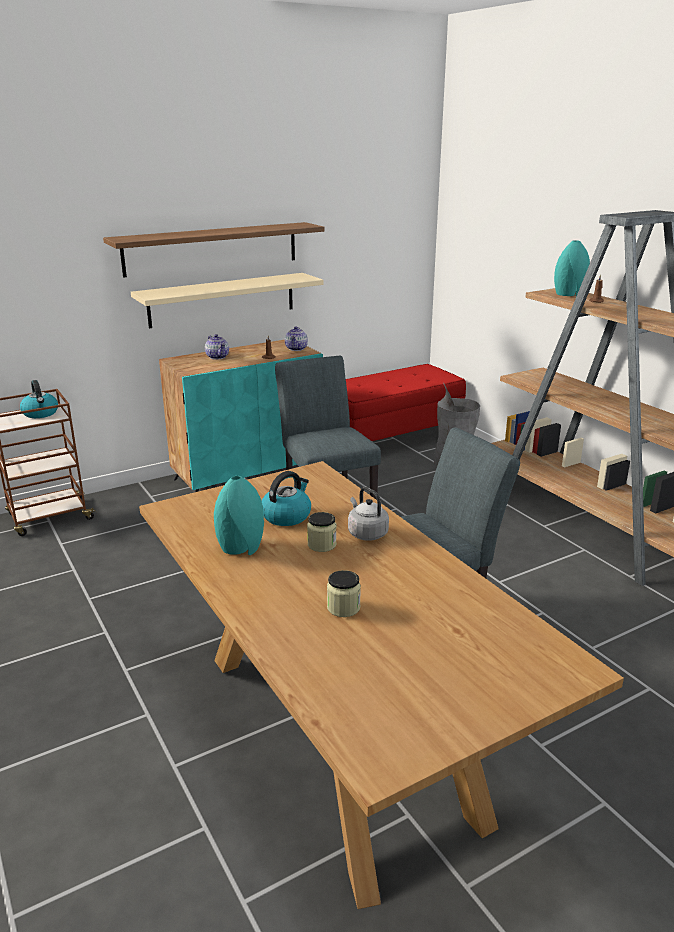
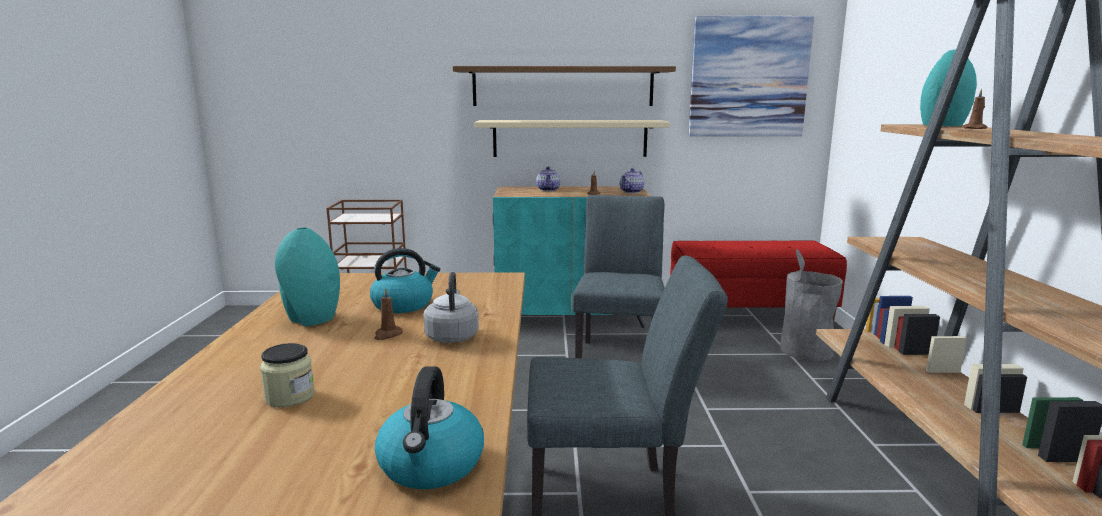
camera: 30 degrees right, 10 degrees down
kettle [20,380,58,418] -> kettle moved to [375,366,484,489]
jar [307,512,337,552] -> brown candle [374,288,403,340]
none -> picture [688,16,814,137]

